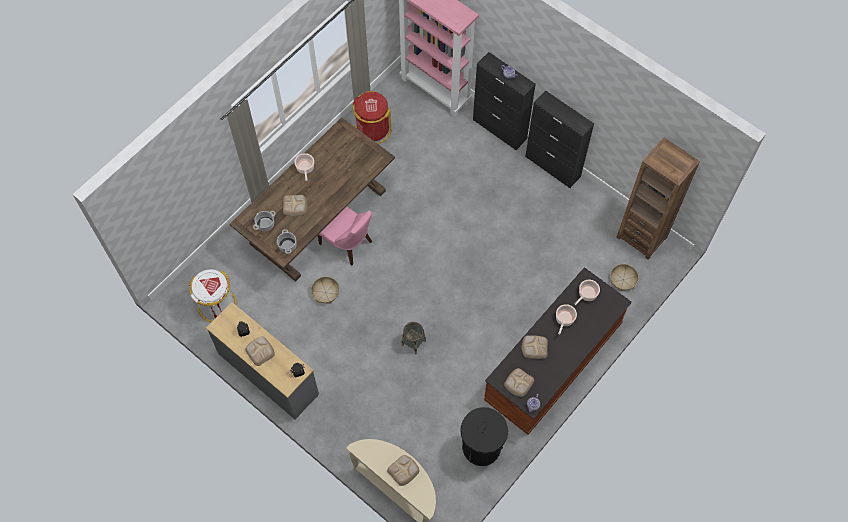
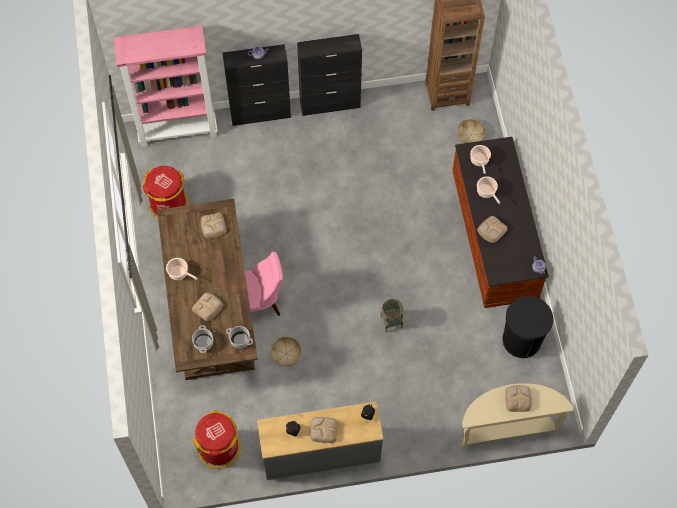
camera: 50 degrees left, 0 degrees up
white trash can [189,269,237,322] -> red trash can [193,411,241,469]
bread [504,368,534,397] -> bread moved to [201,212,226,238]

